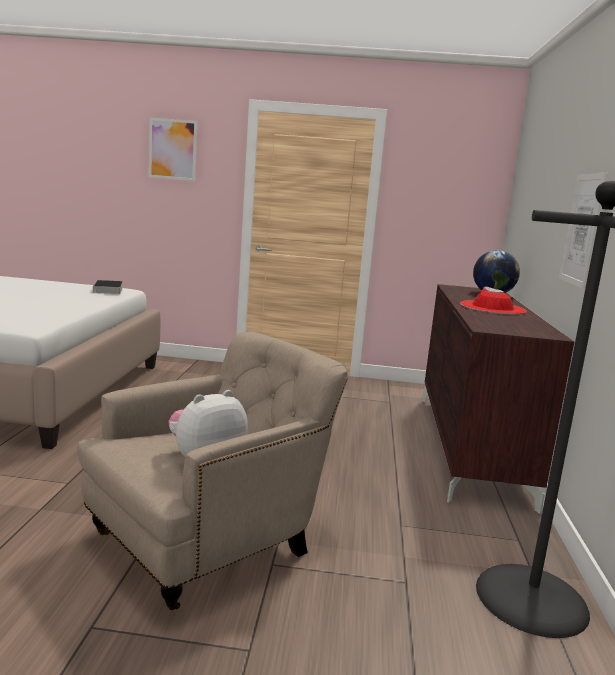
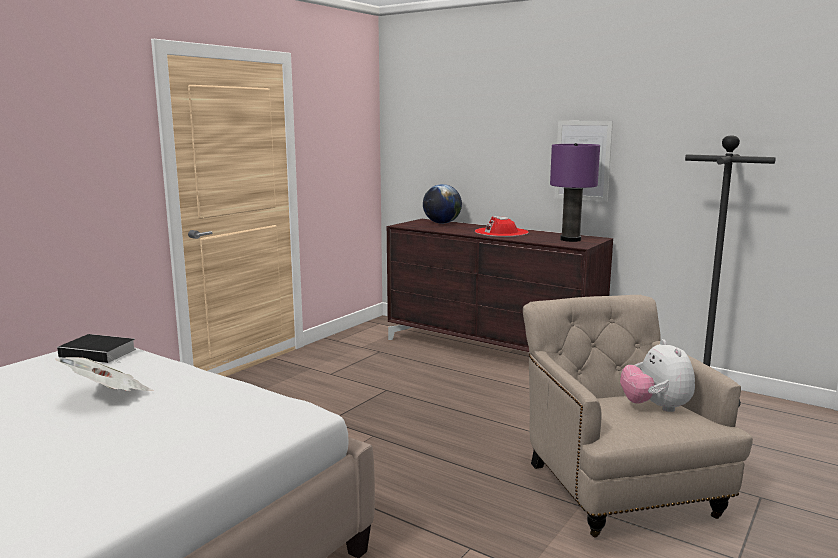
camera: 60 degrees left, 0 degrees up
picture [149,117,197,181] -> none
none -> newspaper [55,357,153,391]
none -> purple table lamp [550,143,600,242]

